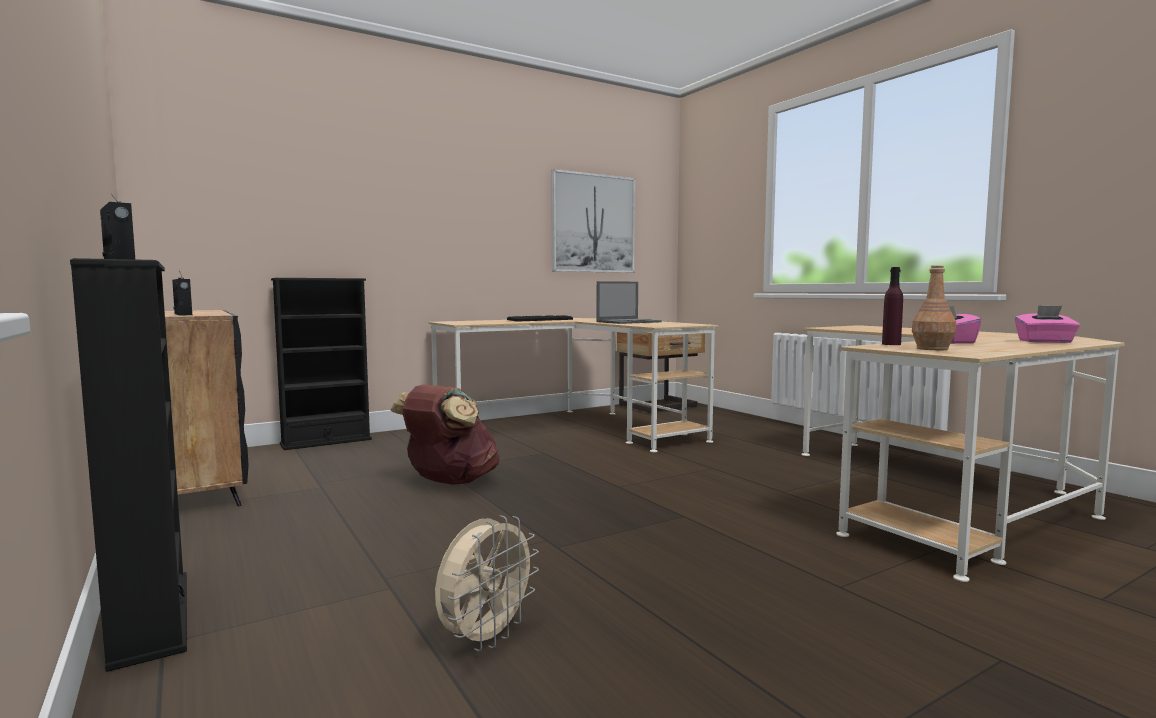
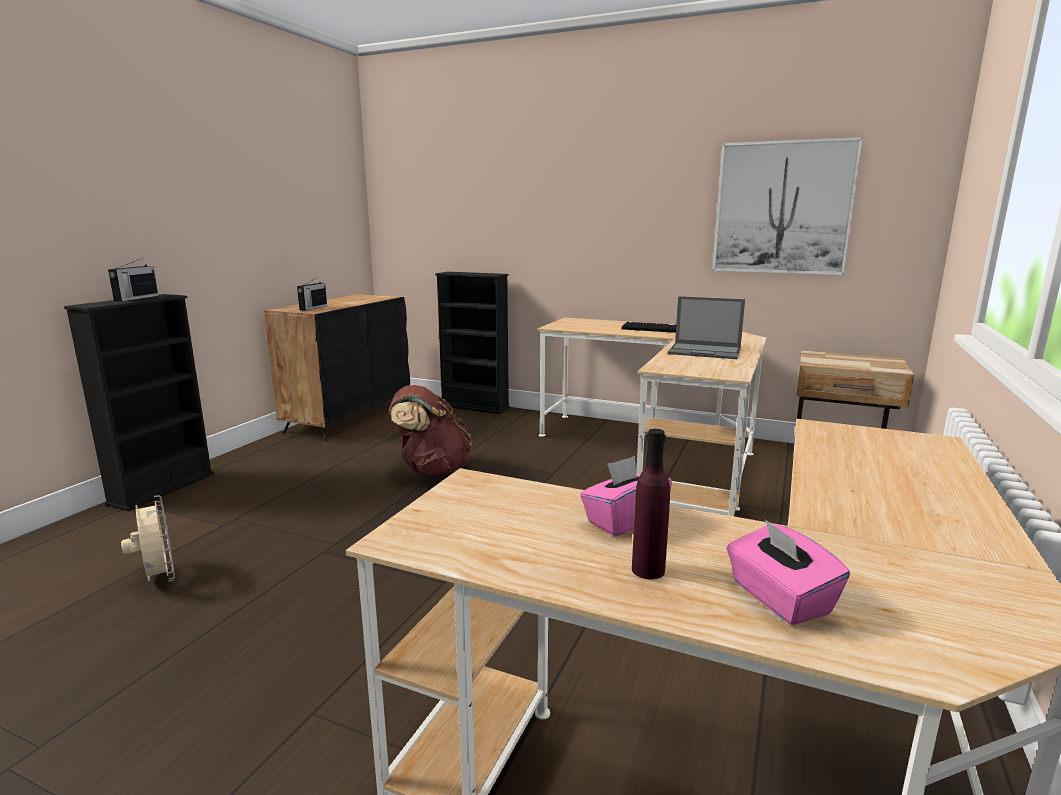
camera: 55 degrees right, 10 degrees up
beige fan [435,515,539,652] -> beige fan turned 120 degrees counterclockwise [121,495,175,582]
purple bottle [882,267,903,345] -> purple bottle moved to [632,429,670,579]
brown bottle [912,265,956,350] -> none

